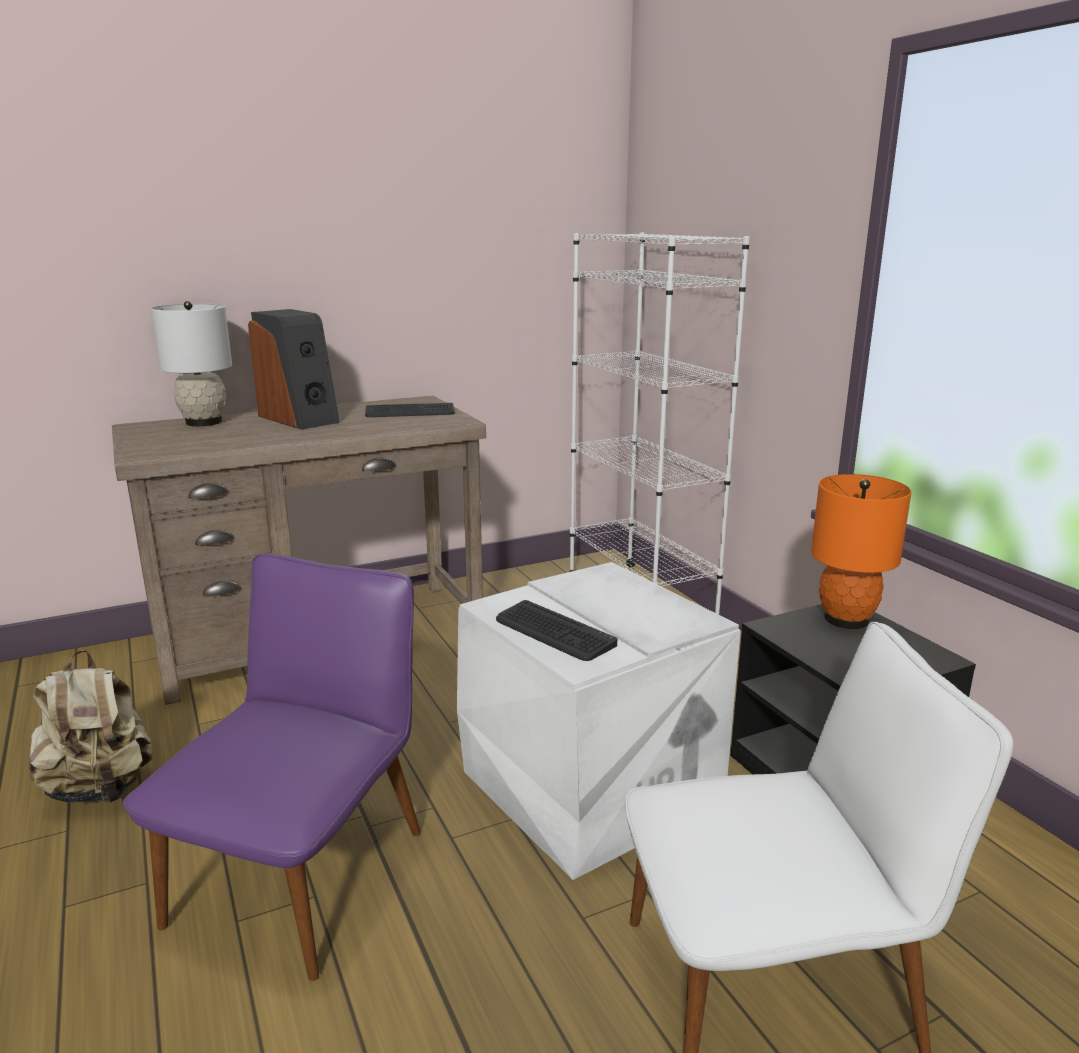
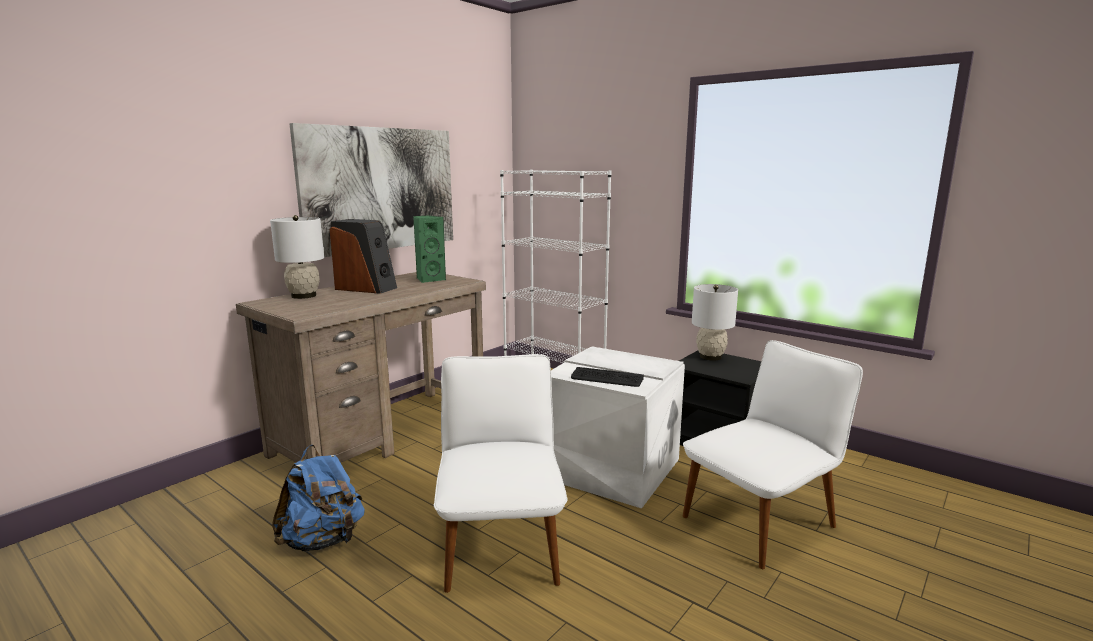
camera: 25 degrees left, 5 degrees down
beige backpack [29,650,152,804] -> blue backpack [272,445,365,551]
purple chair [123,553,421,981] -> white chair [434,354,568,593]
keyboard [365,403,455,417] -> green speaker [413,215,446,283]
orange table lamp [811,474,912,629] -> white table lamp [692,284,738,361]
none -> picture [289,123,453,257]

